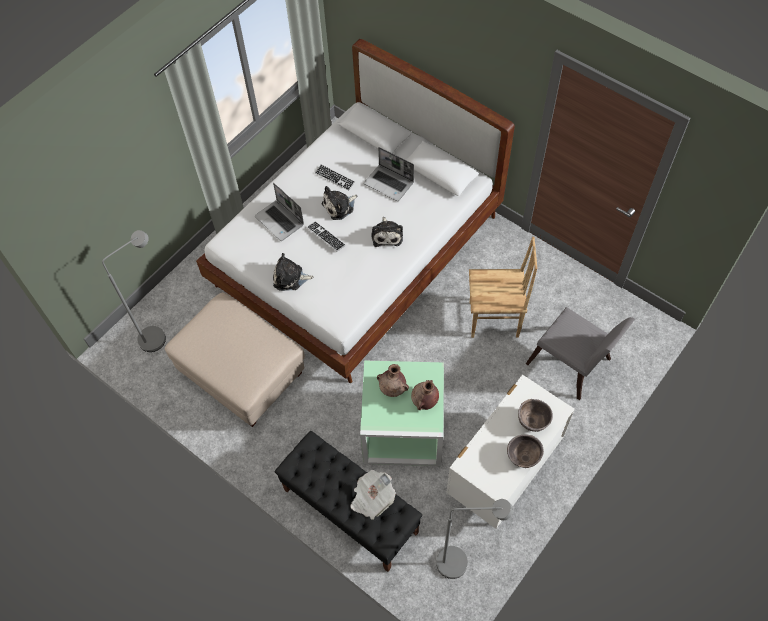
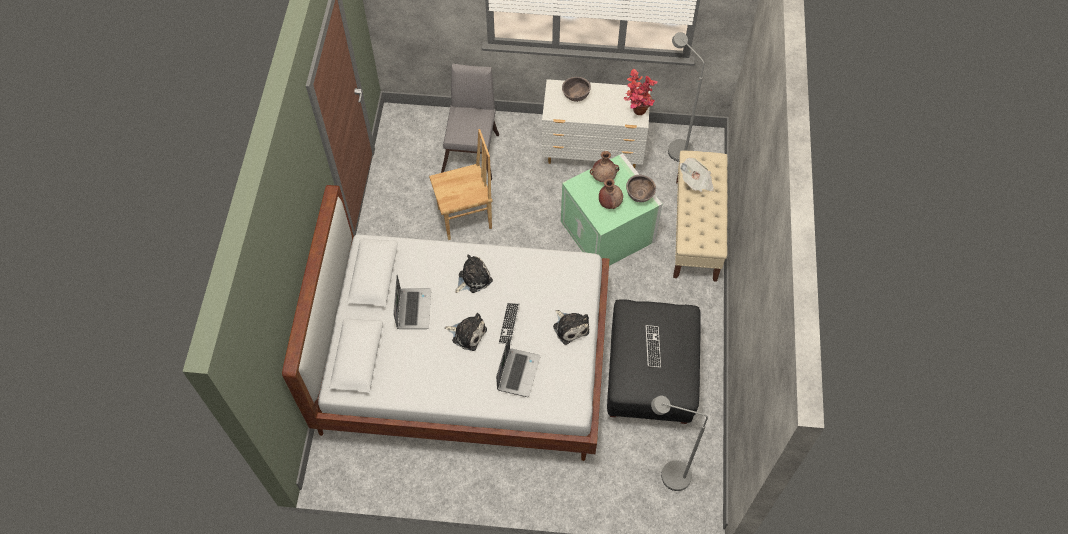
camera: 125 degrees left, 0 degrees up
beige ottoman [165,292,305,427] -> black ottoman [607,299,701,424]
black bench [275,431,422,572] -> beige bench [673,151,728,282]
keyboard [315,164,355,191] -> keyboard moved to [646,325,661,368]
brown chair [469,237,537,338] -> brown chair turned 105 degrees clockwise [429,129,492,240]
brown bowl [507,435,544,468] -> brown bowl moved to [626,175,656,202]
none -> potted plant [624,69,658,115]

